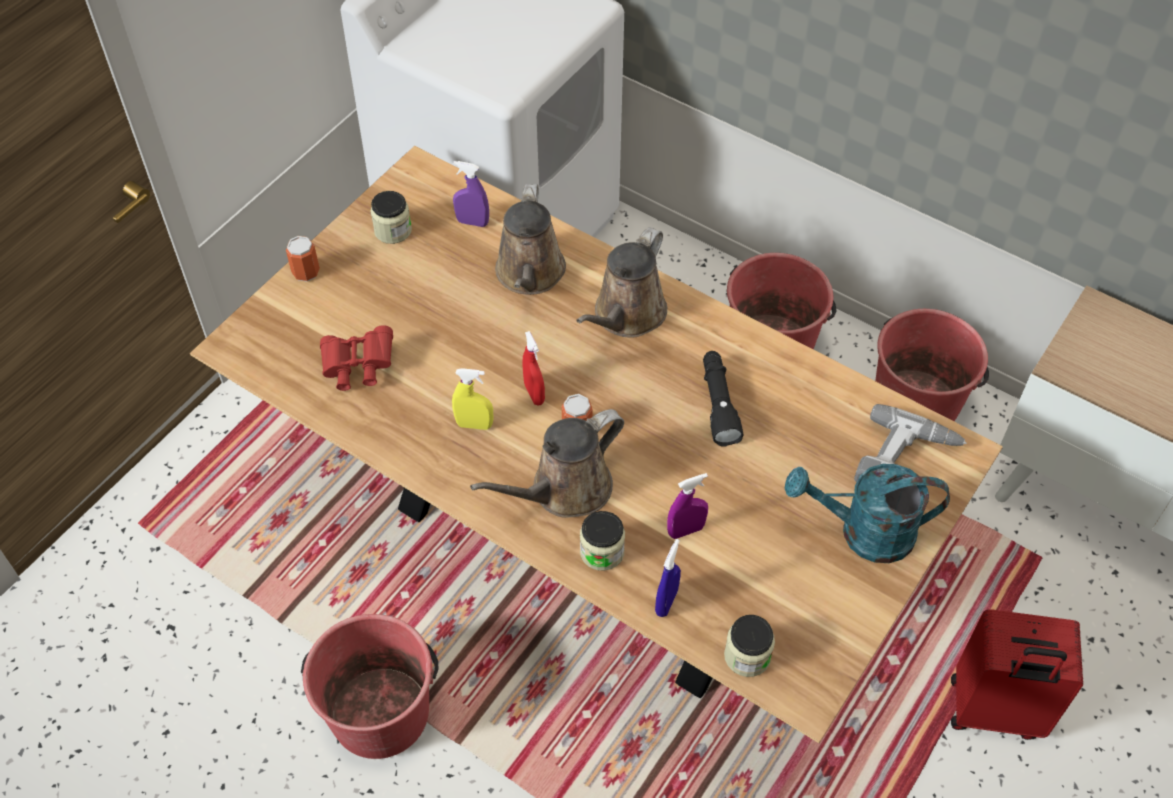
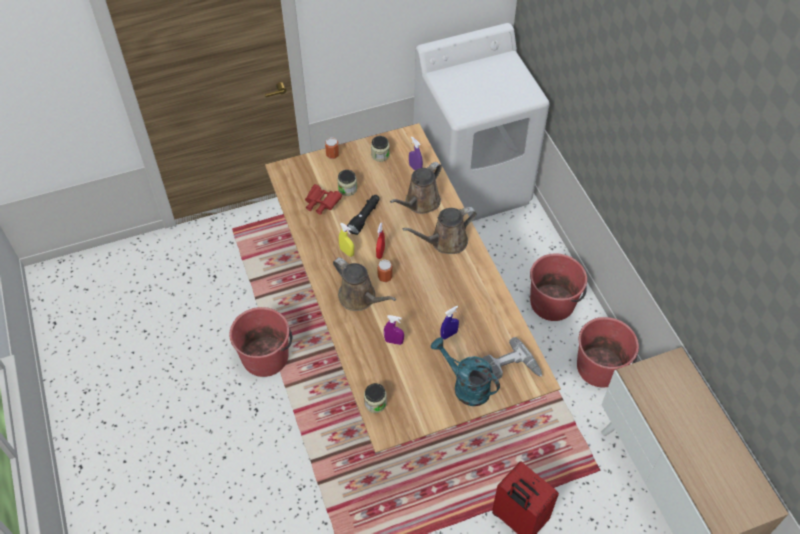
camera: 35 degrees right, 0 degrees up
brown watering can [470,409,624,518] -> brown watering can turned 135 degrees counterclockwise [333,257,396,311]
jar [580,511,625,571] -> jar moved to [337,170,357,196]
blue spray bottle [655,539,681,617] -> blue spray bottle moved to [440,306,459,339]
black flashlight [703,351,744,447] -> black flashlight moved to [347,195,379,235]

